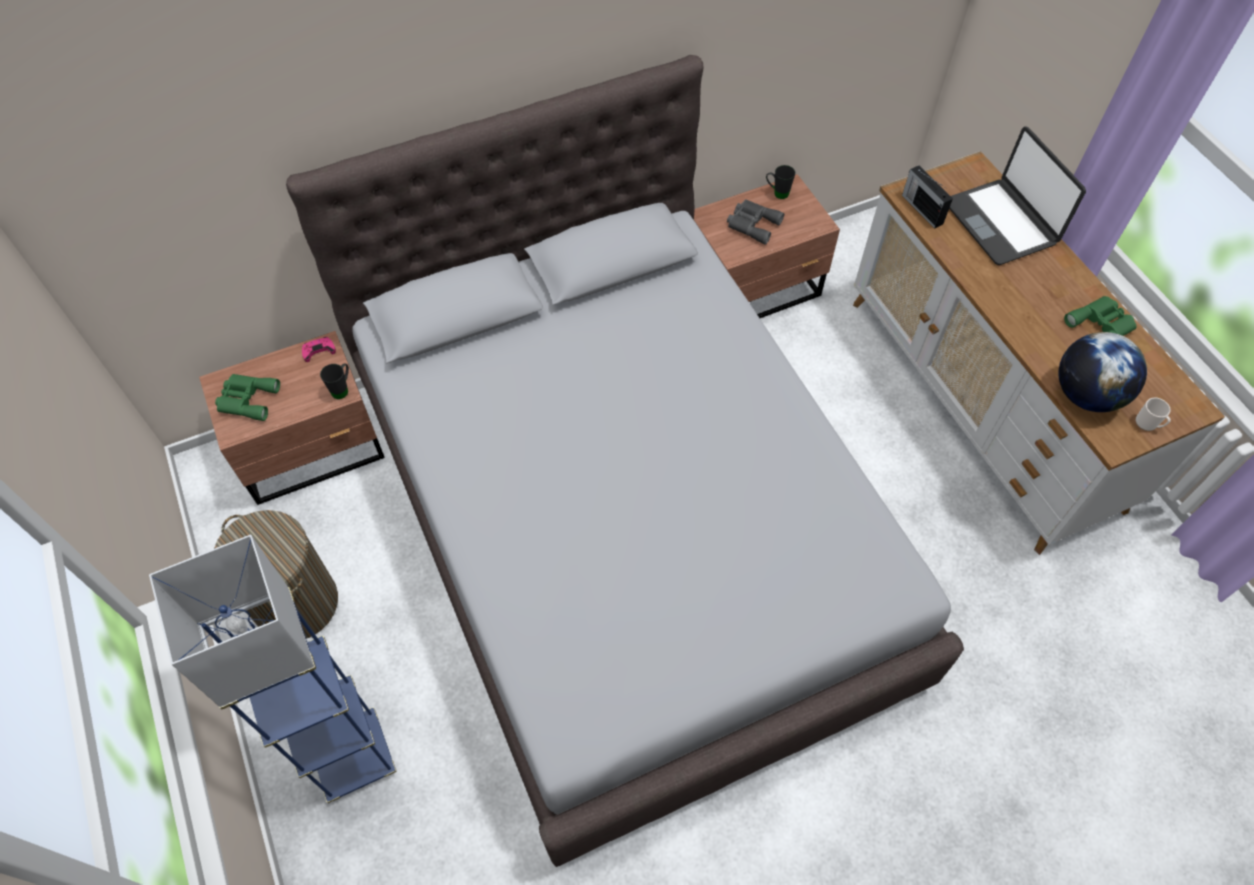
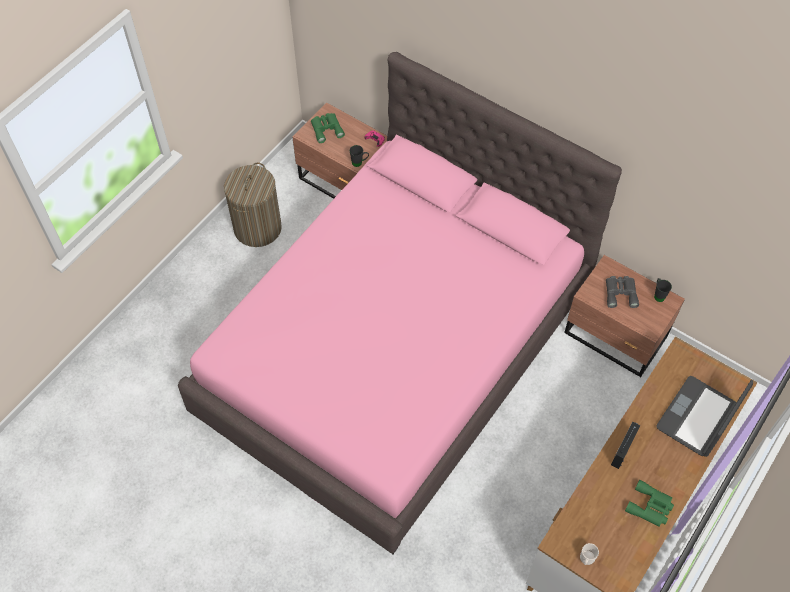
camera: 60 degrees right, 0 degrees up
blue floor lamp [149,535,396,803] -> none
grey bed [286,55,964,867] -> pink bed [178,52,622,554]
radio [902,166,953,229] -> radio moved to [611,422,640,469]
globe [1058,332,1147,412] -> none

